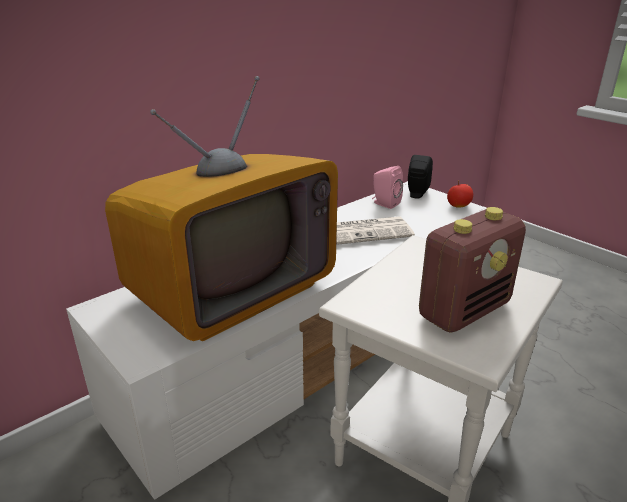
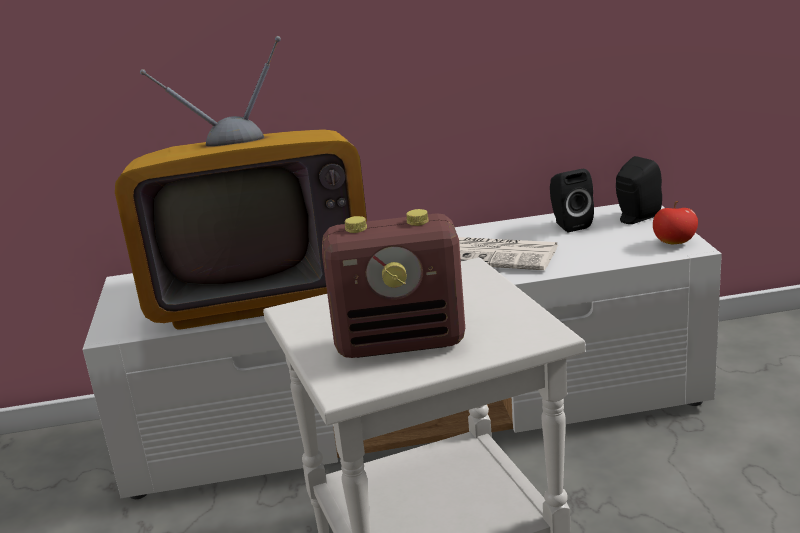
camera: 35 degrees right, 5 degrees down
pink speaker [372,166,403,209] -> black speaker [550,169,594,232]

